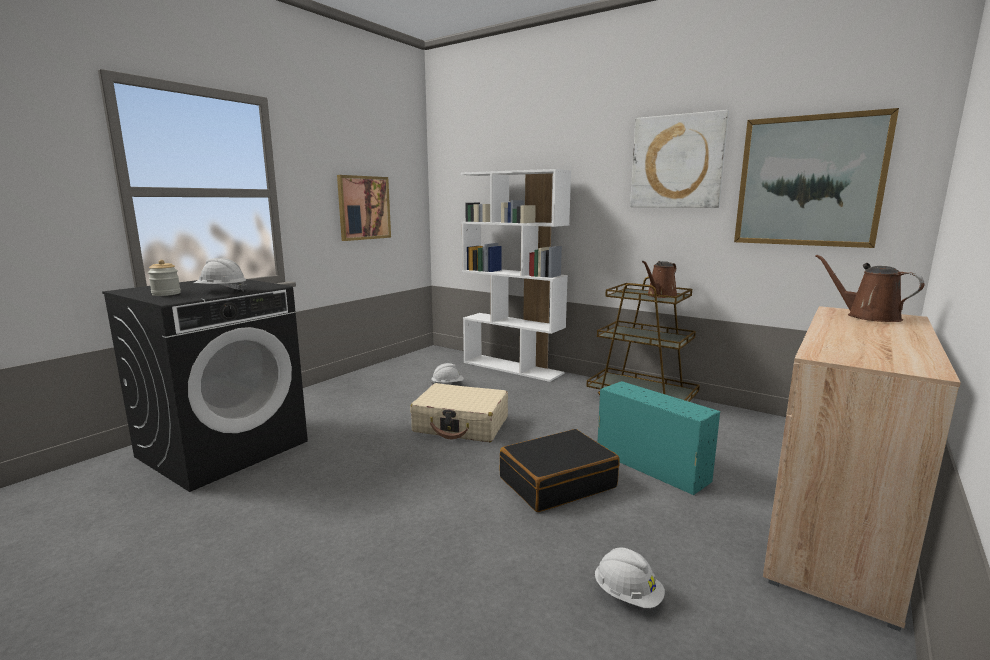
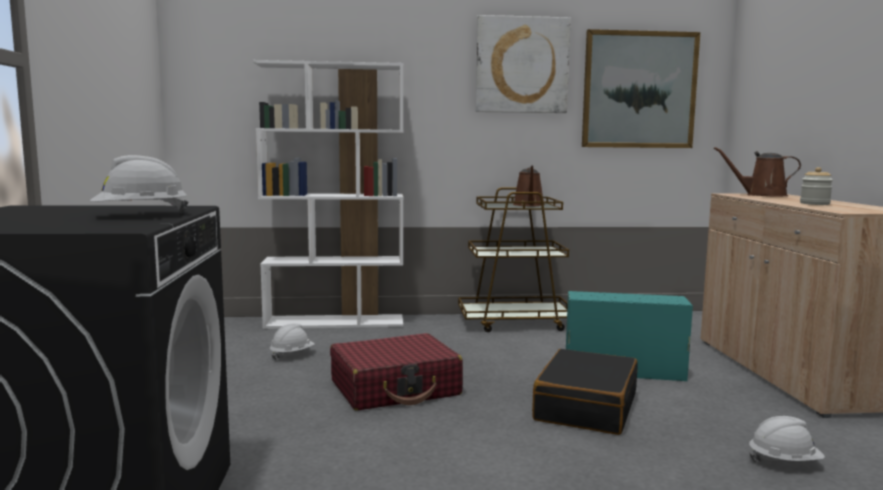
camera: 40 degrees left, 5 degrees down
jar [148,260,181,296] -> jar moved to [800,167,833,205]
picture [337,175,391,241] -> none
beige suitcase [410,383,508,442] -> red suitcase [330,333,463,411]

